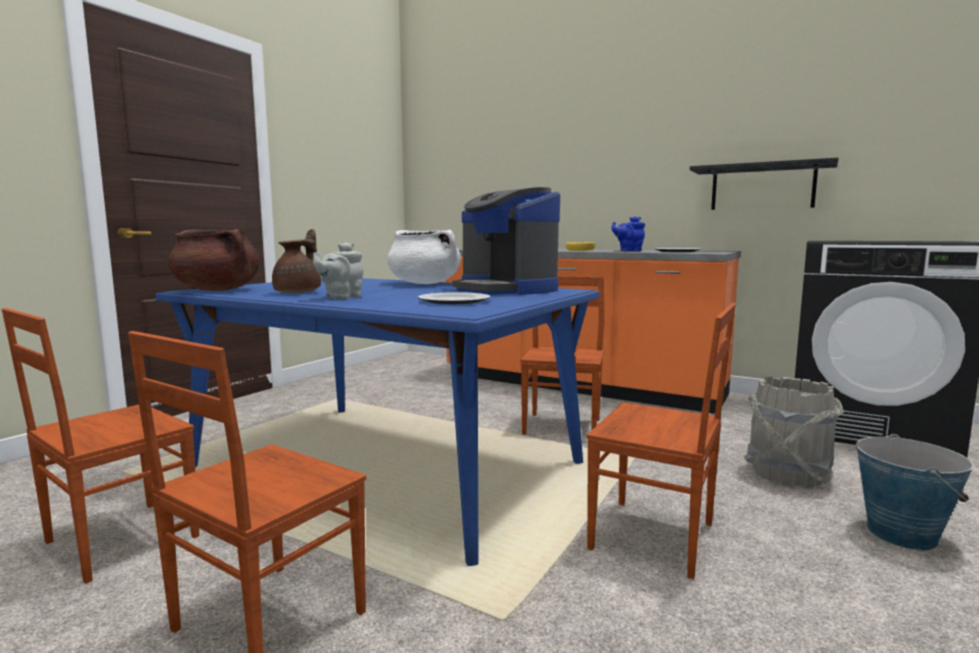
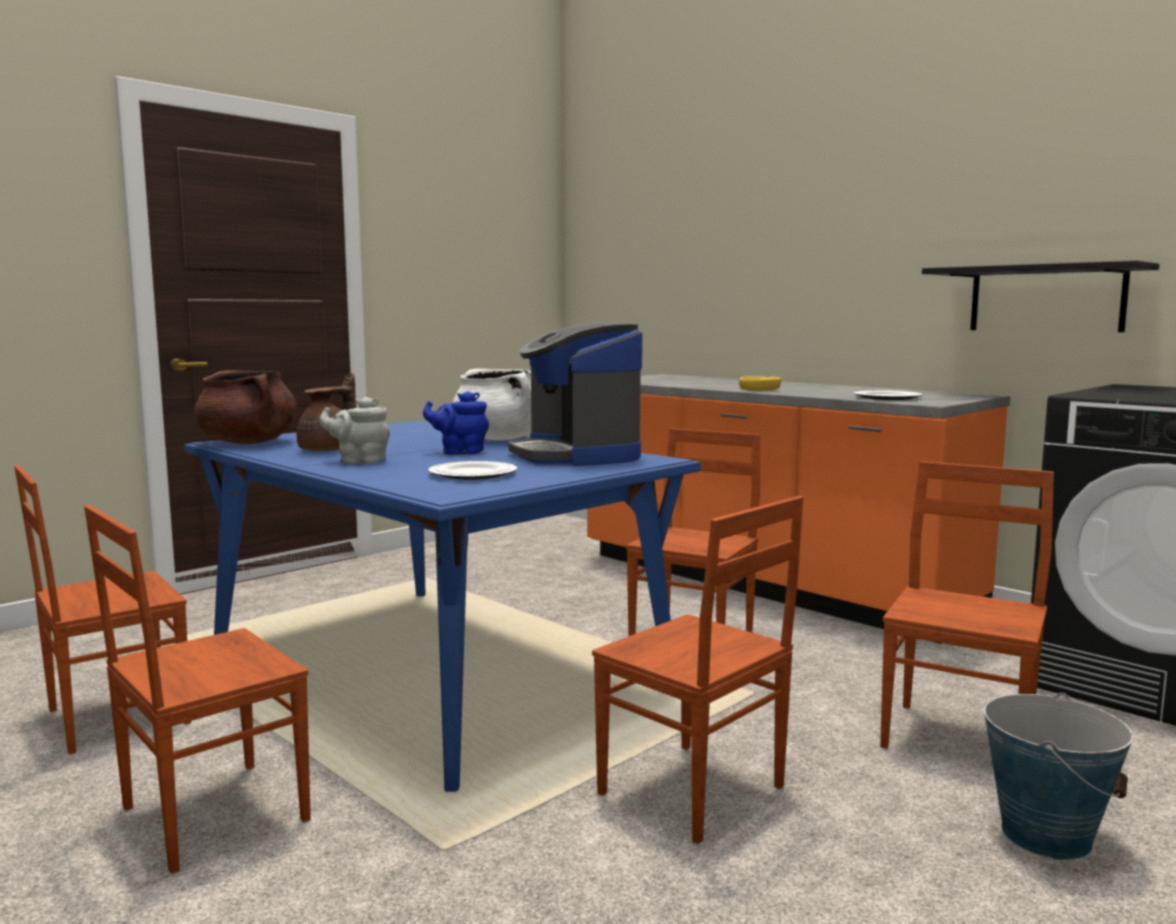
camera: 15 degrees right, 0 degrees up
grey teapot [313,242,363,299] -> grey teapot turned 45 degrees clockwise [319,397,390,464]
blue teapot [612,217,645,251] -> blue teapot moved to [423,391,489,455]
grey bucket [744,376,844,489] -> brown chair [880,461,1054,749]

